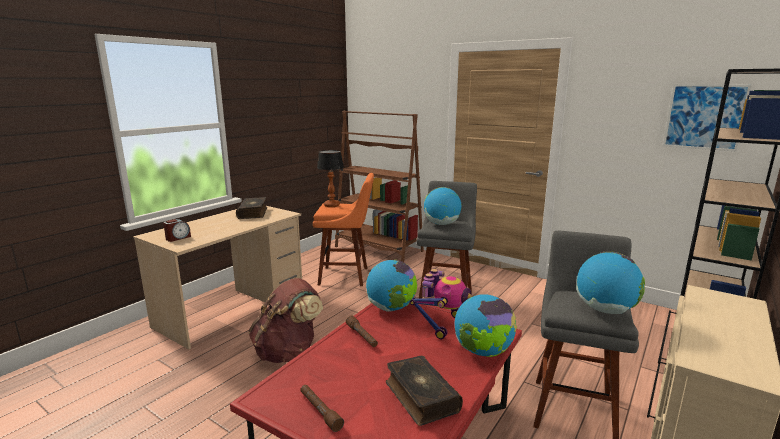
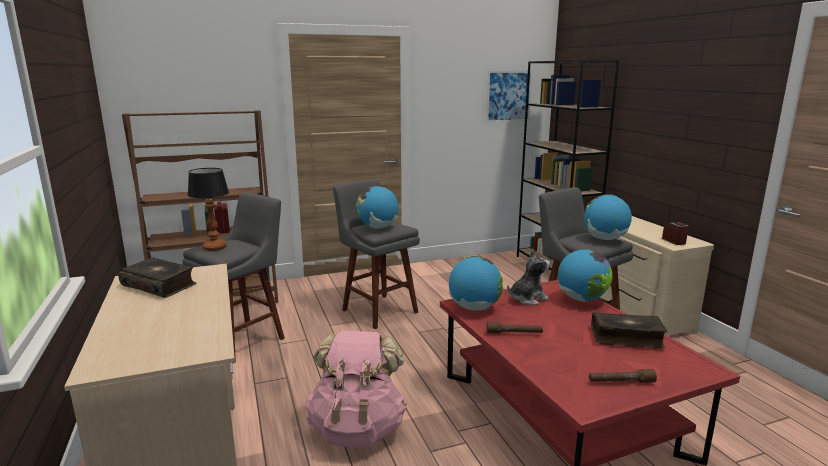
camera: 55 degrees left, 0 degrees up
alarm clock [163,219,191,242] -> alarm clock moved to [662,222,689,245]
brown backpack [249,278,323,363] -> pink backpack [305,331,407,448]
orange stool [313,173,374,286] -> grey stool [183,192,285,363]
toy robot [410,269,471,339] -> plush toy [507,250,550,305]

